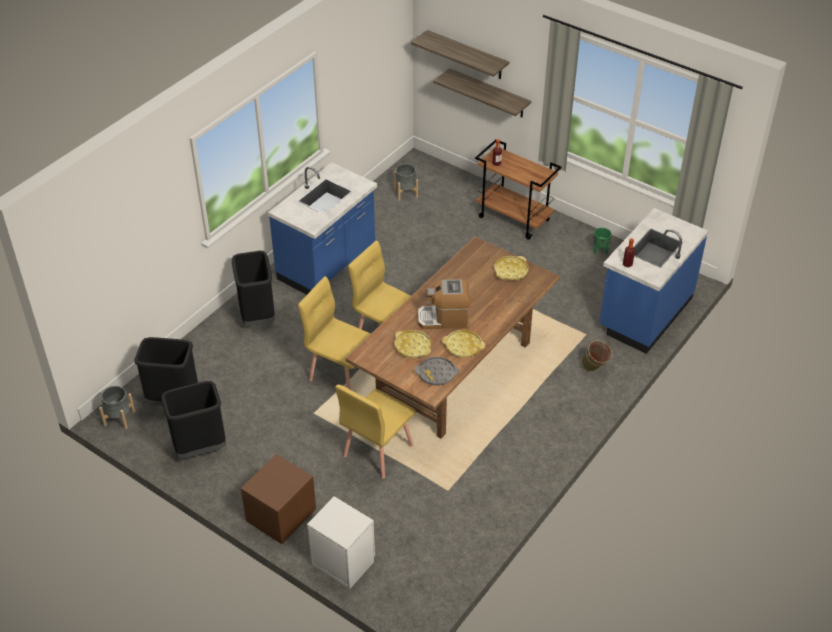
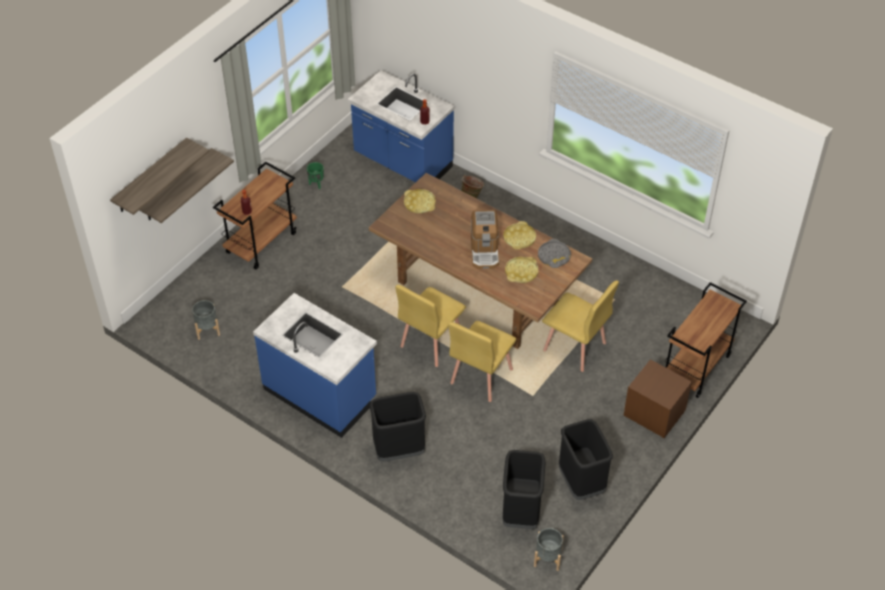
camera: 90 degrees left, 5 degrees up
white nightstand [307,496,375,590] -> brown cart [665,282,747,398]

